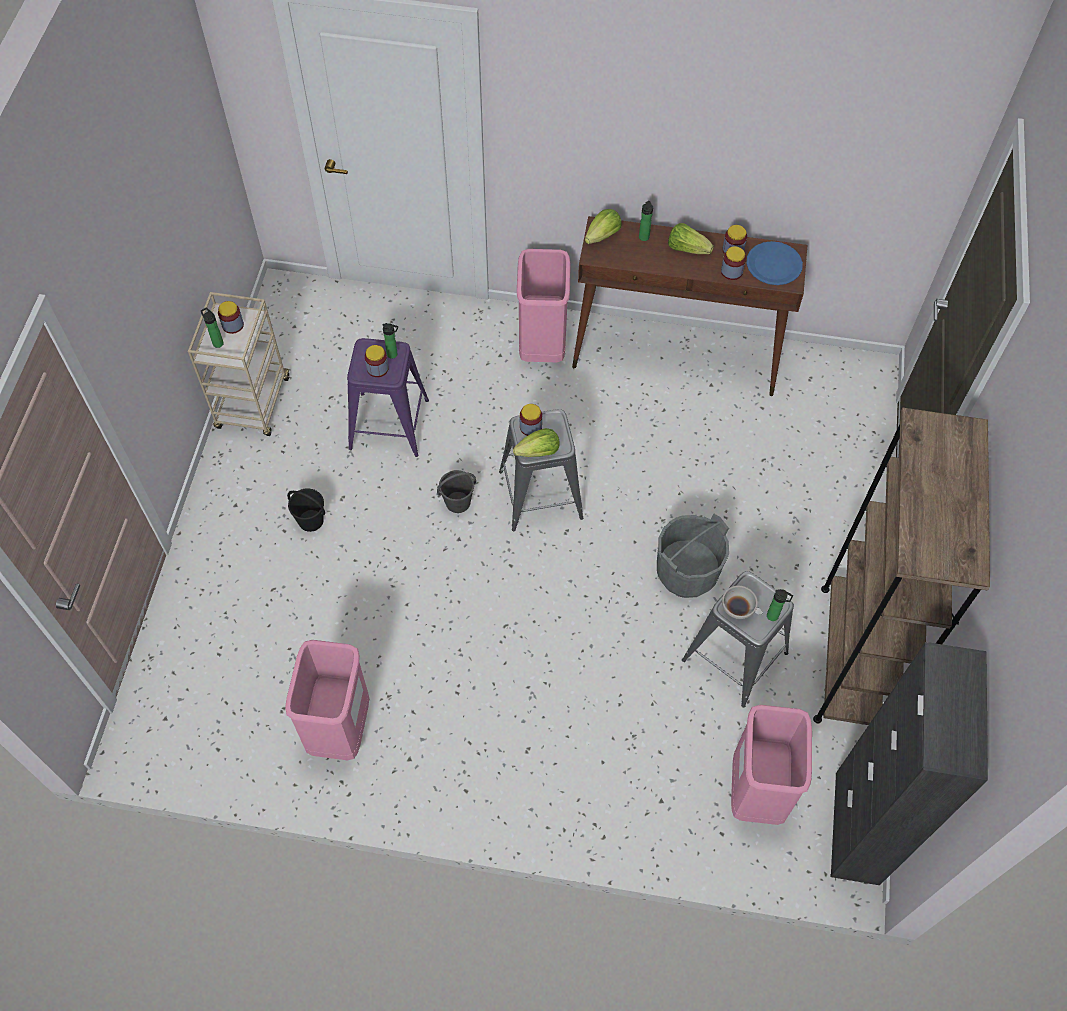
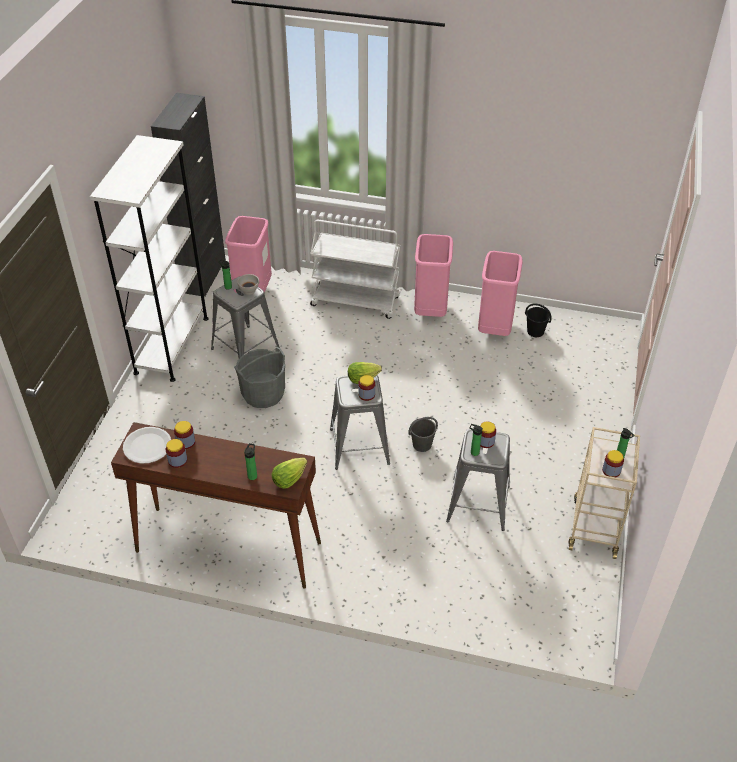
camera: 175 degrees left, 15 degrees down
black bucket [287,488,325,532] -> black bucket moved to [525,304,552,337]
purple stool [347,338,429,457] -> grey stool [446,429,510,531]
pink trash can [517,249,570,362] -> pink trash can moved to [414,234,453,317]
lettuce [668,223,714,254] -> none
blue plate [746,241,803,285] -> white plate [123,427,171,464]
brown bookcase [813,408,990,725] -> white bookcase [90,135,209,382]
none -> white cart [310,220,401,319]

